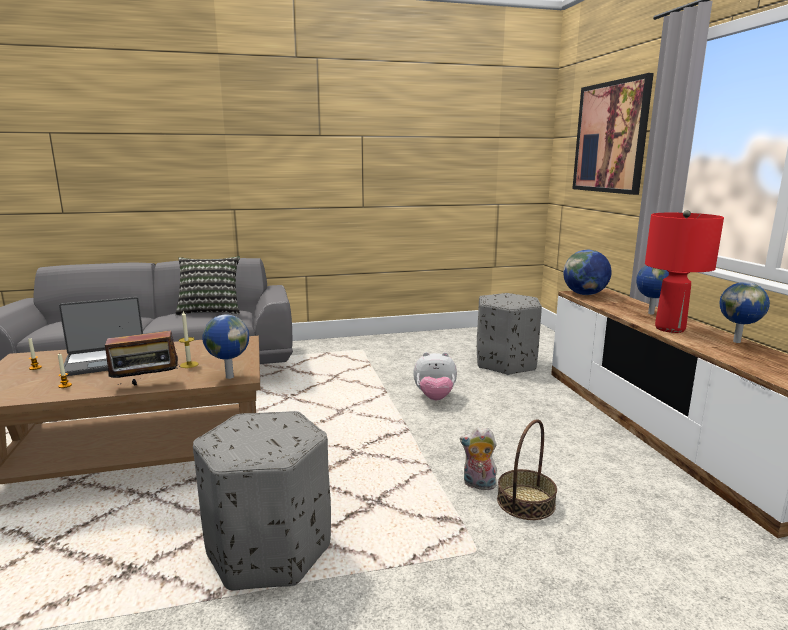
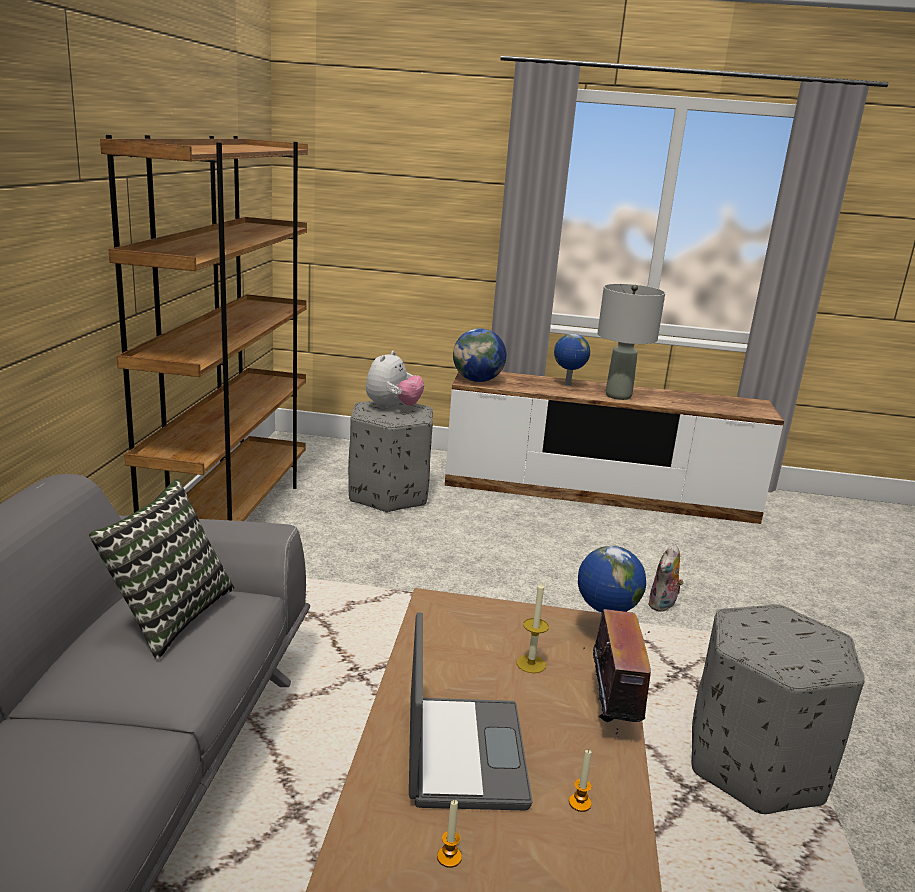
camera: 70 degrees left, 5 degrees up
plush toy [413,352,457,401] -> plush toy moved to [366,351,424,409]
basket [497,419,557,520] -> none
picture [572,73,654,195] -> none
red table lamp [645,210,724,333] -> grey table lamp [597,284,665,400]
globe [719,282,770,343] -> none
none -> brown bookcase [100,135,308,521]

